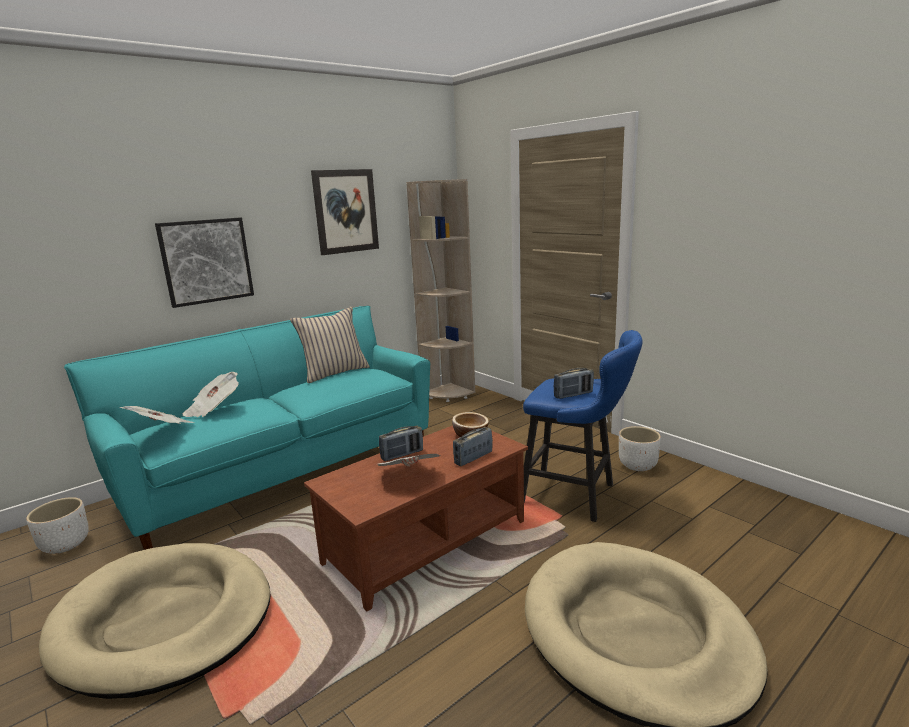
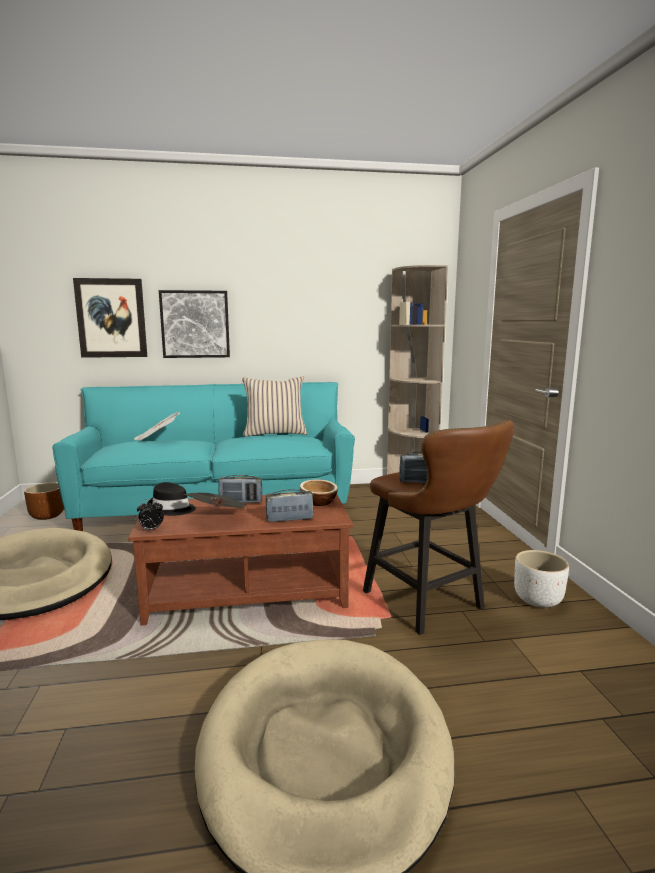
camera: 30 degrees right, 5 degrees down
white planter [26,497,89,554] -> brown planter [24,483,64,520]
newspaper [119,406,194,424] -> none
picture [311,169,379,255] -> picture moved to [73,278,147,358]
blue stool [523,330,643,522] -> brown stool [363,420,514,635]
none -> alarm clock [137,499,164,531]
none -> black hat [147,482,196,516]

